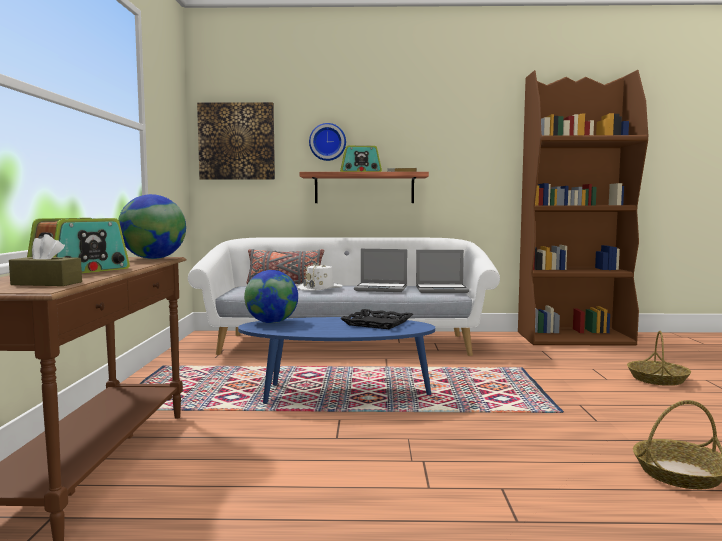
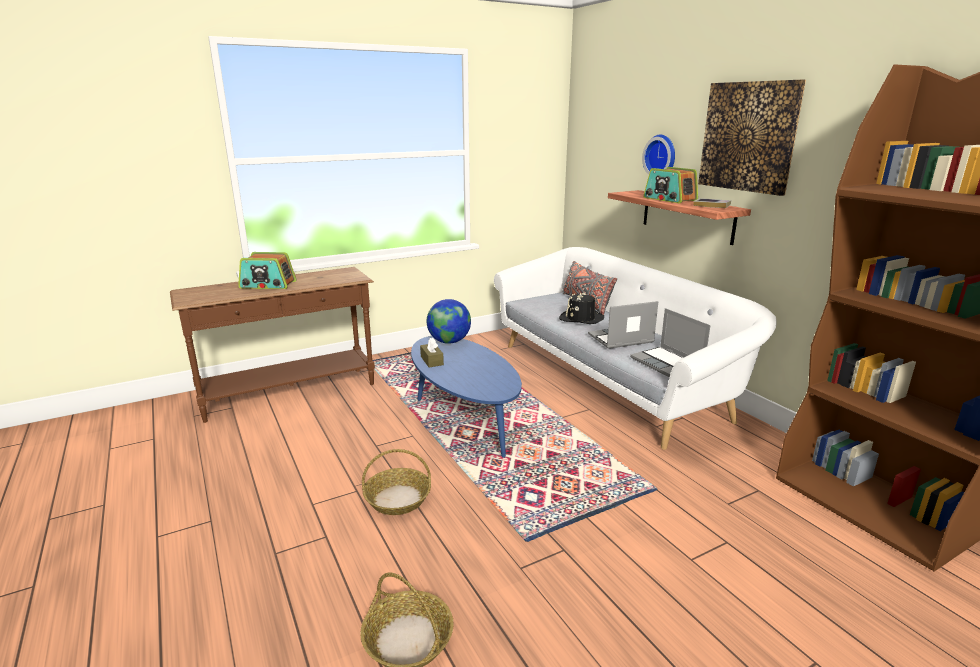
camera: 60 degrees right, 15 degrees up
brown tissue box [9,234,82,286] -> brown tissue box moved to [420,338,444,367]
globe [118,194,186,259] -> none
picture [197,102,275,180] -> picture moved to [698,80,806,196]
white hat [297,263,343,291] -> black hat [559,293,604,324]
black tray [340,309,413,329] -> none
laptop [354,249,407,292] -> laptop turned 90 degrees clockwise [588,301,658,349]
basket [627,331,691,386] -> basket moved to [362,449,431,515]

